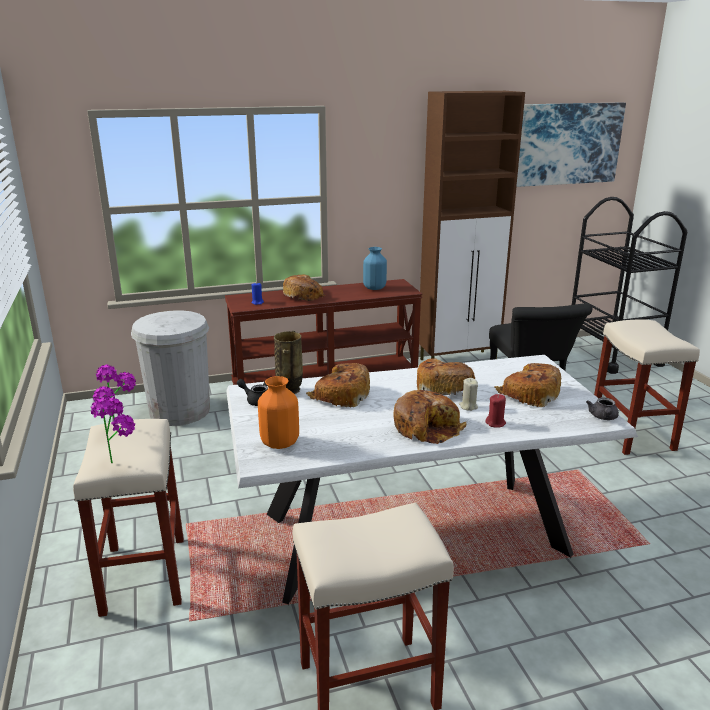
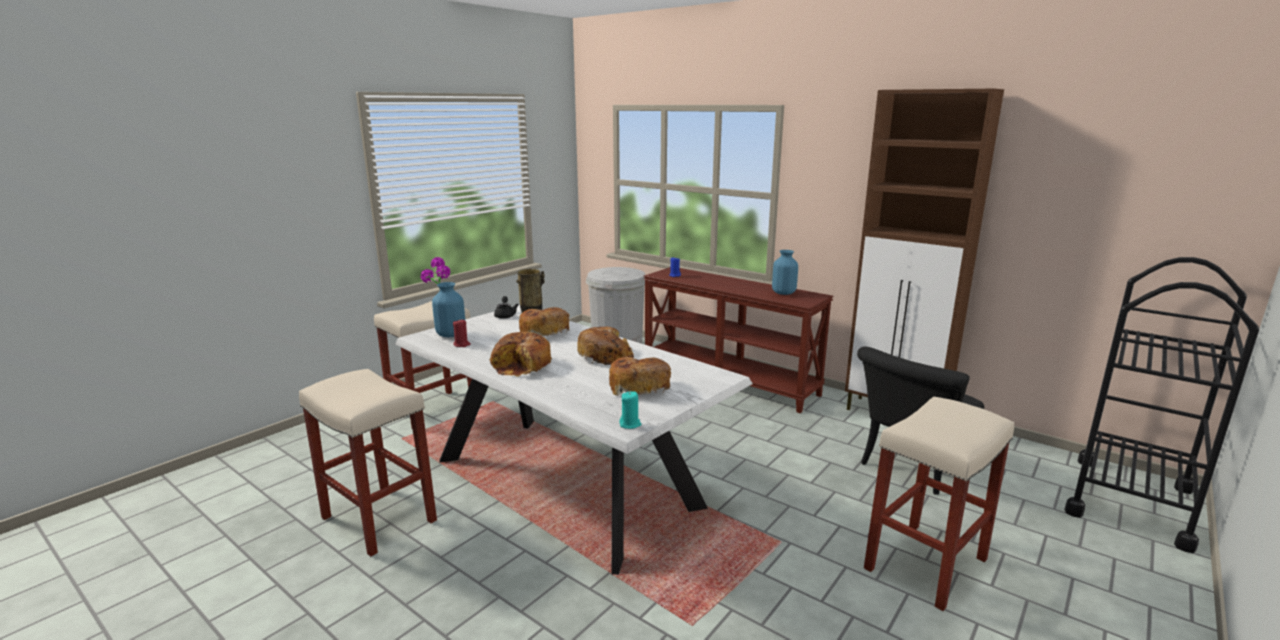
camera: 55 degrees right, 5 degrees down
potted plant [91,398,135,463] -> none
orange vase [258,376,299,449] -> blue vase [432,282,465,337]
bread [283,274,325,301] -> none
beige candle [459,378,478,411] -> none
red candle [486,394,506,428] -> red candle moved to [453,319,471,347]
picture [516,102,626,187] -> none
grey teapot [586,397,619,420] -> turquoise candle [619,391,641,429]

